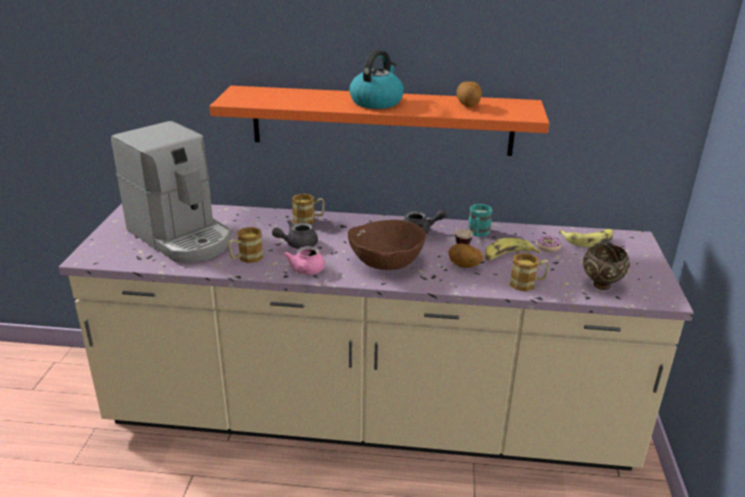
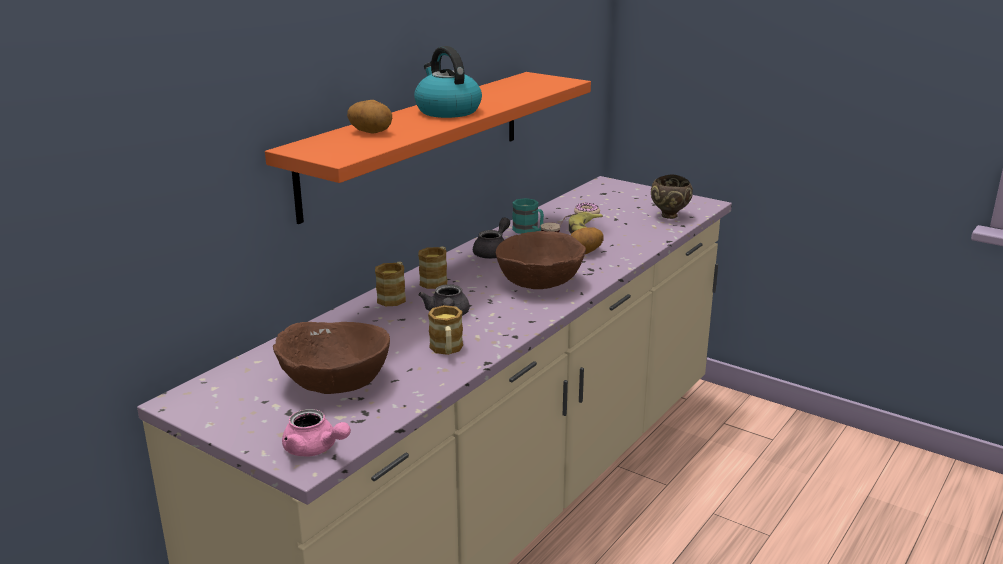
camera: 60 degrees left, 5 degrees down
coffee machine [111,121,231,263] -> brown bowl [273,322,390,394]
pink teapot [284,246,325,275] -> pink teapot moved to [282,409,351,457]
potato [457,81,482,107] -> potato moved to [347,100,392,134]
mug [510,253,549,291] -> mug moved to [418,247,447,289]
banana [559,229,613,247] -> none

